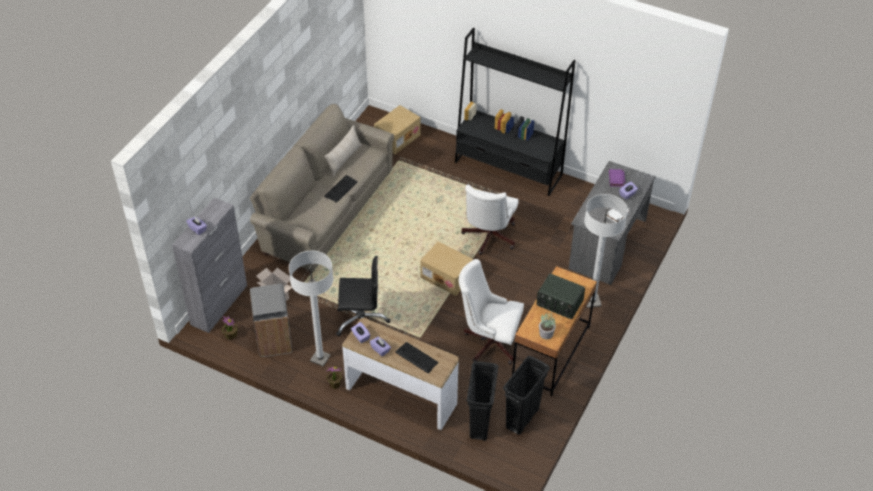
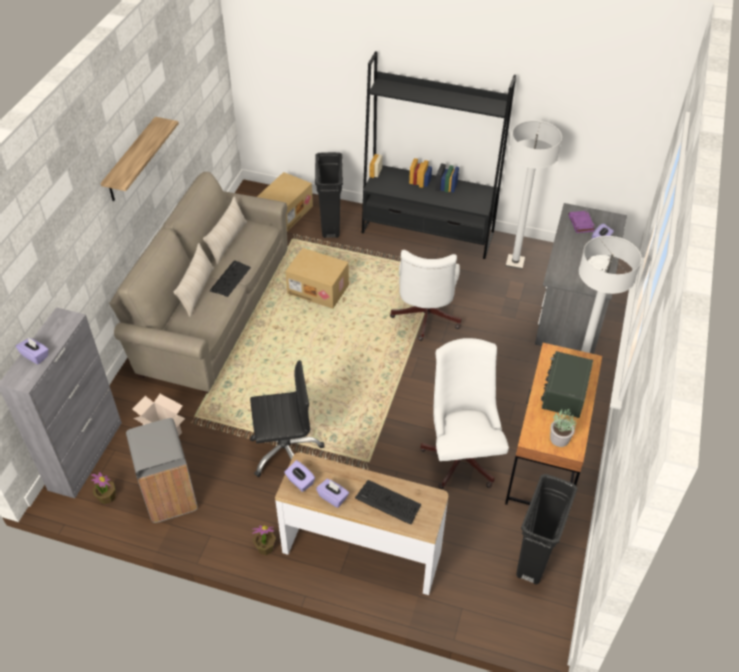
camera: 10 degrees left, 0 degrees up
white floor lamp [289,251,333,367] -> white floor lamp moved to [506,120,562,269]
cardboard box [420,242,473,296] -> cardboard box moved to [285,248,349,309]
white office chair [459,259,524,365] -> white office chair turned 75 degrees clockwise [420,338,509,489]
black trash can [467,361,498,441] -> black trash can moved to [315,152,343,238]
radio [537,274,585,319] -> radio turned 90 degrees clockwise [541,351,593,418]
none -> shelf [101,117,179,201]
none -> beige pillow [174,243,214,317]

